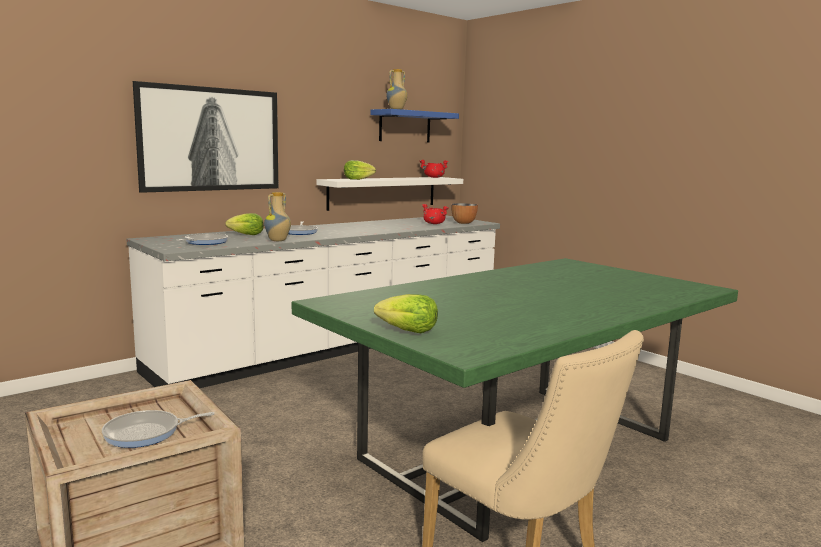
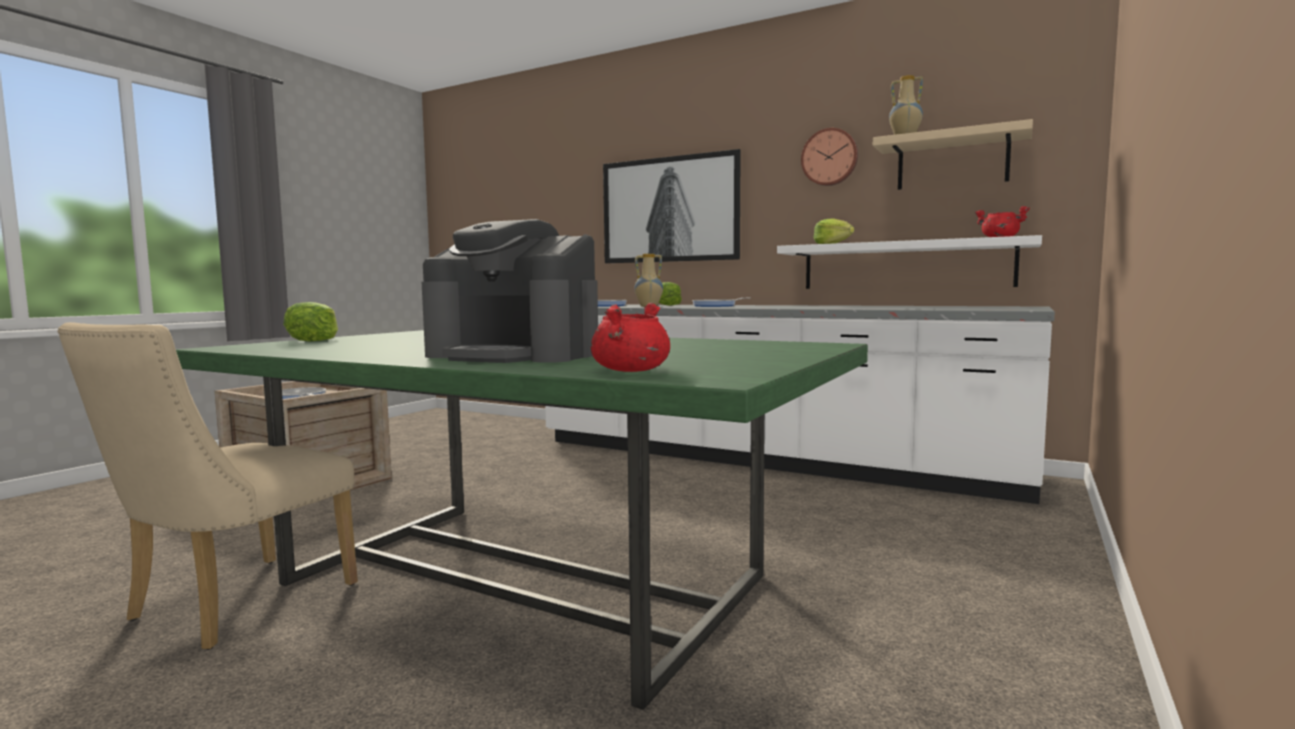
camera: 70 degrees right, 5 degrees down
blue shelf [370,109,459,142] -> beige shelf [873,119,1033,190]
red cooking pot [422,204,449,224] -> red cooking pot moved to [591,303,670,372]
bowl [451,203,478,224] -> none
none -> coffee machine [422,219,598,363]
none -> wall clock [801,128,858,186]

